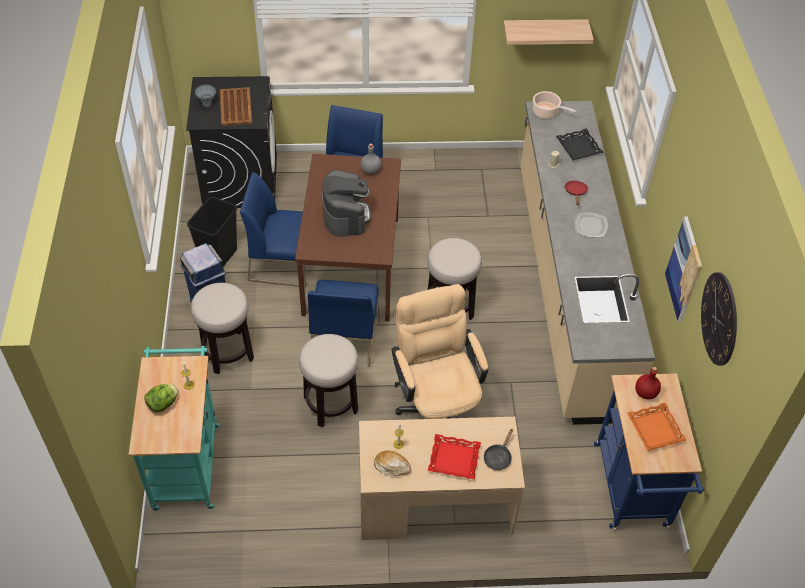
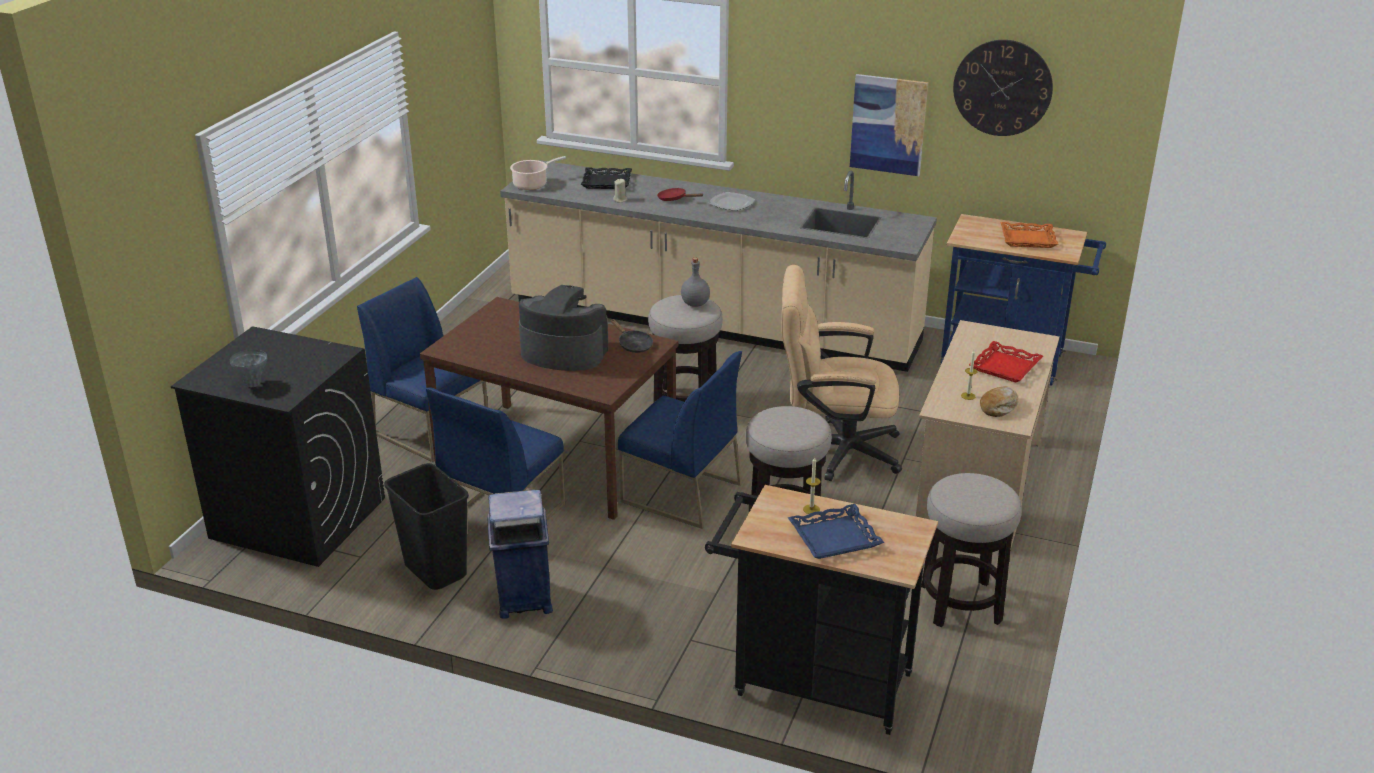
camera: 65 degrees left, 20 degrees down
turquoise cart [129,346,220,511] -> black cart [705,485,938,735]
lettuce [144,384,179,413] -> blue tray [788,504,884,559]
stool [191,283,254,374] -> stool moved to [921,473,1022,627]
brown tray [220,87,252,126] -> none
grey bottle [361,143,381,175] -> grey bottle moved to [681,258,710,307]
black frying pan [484,429,513,471] -> black frying pan moved to [611,319,653,353]
shelf [503,19,594,45] -> none
red bottle [635,367,661,400] -> none

